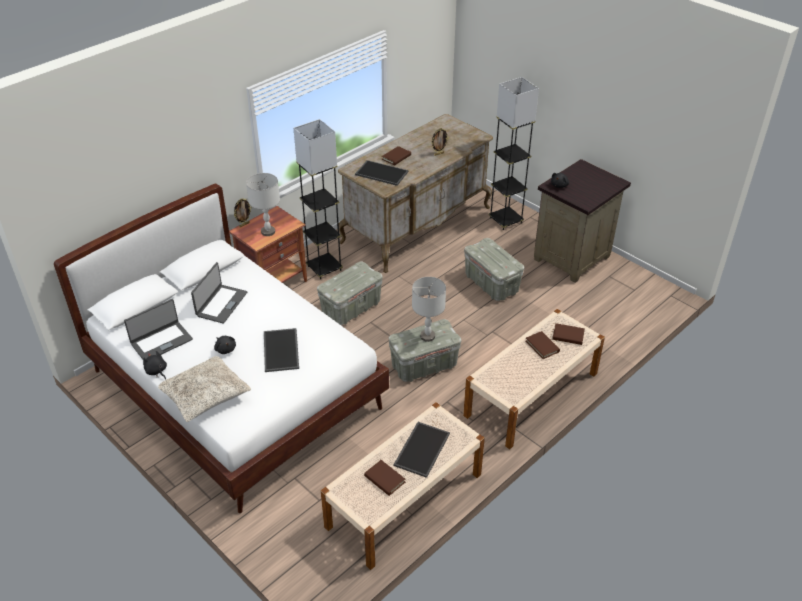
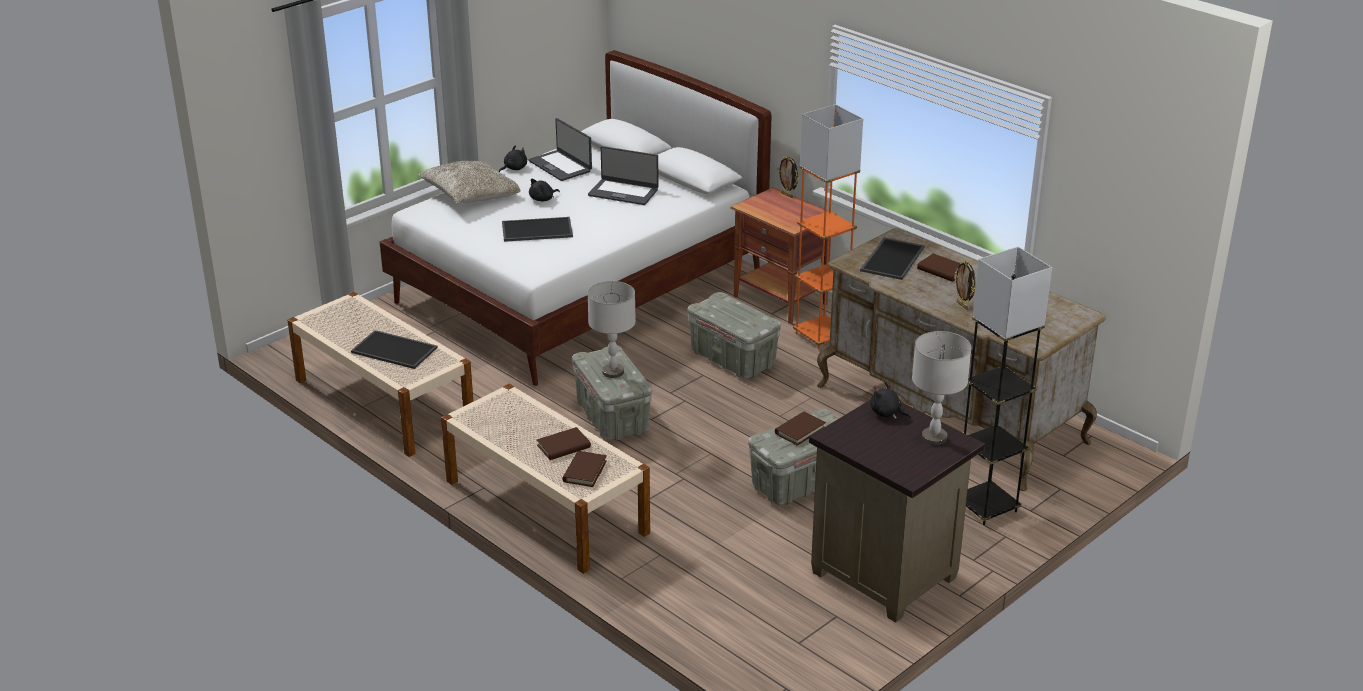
camera: 90 degrees right, 10 degrees down
grey table lamp [246,173,280,236] -> grey table lamp moved to [912,331,971,445]
grey floor lamp [294,119,343,279] -> orange floor lamp [793,104,863,350]
brown book [364,460,405,496] -> brown book moved to [775,411,826,446]

